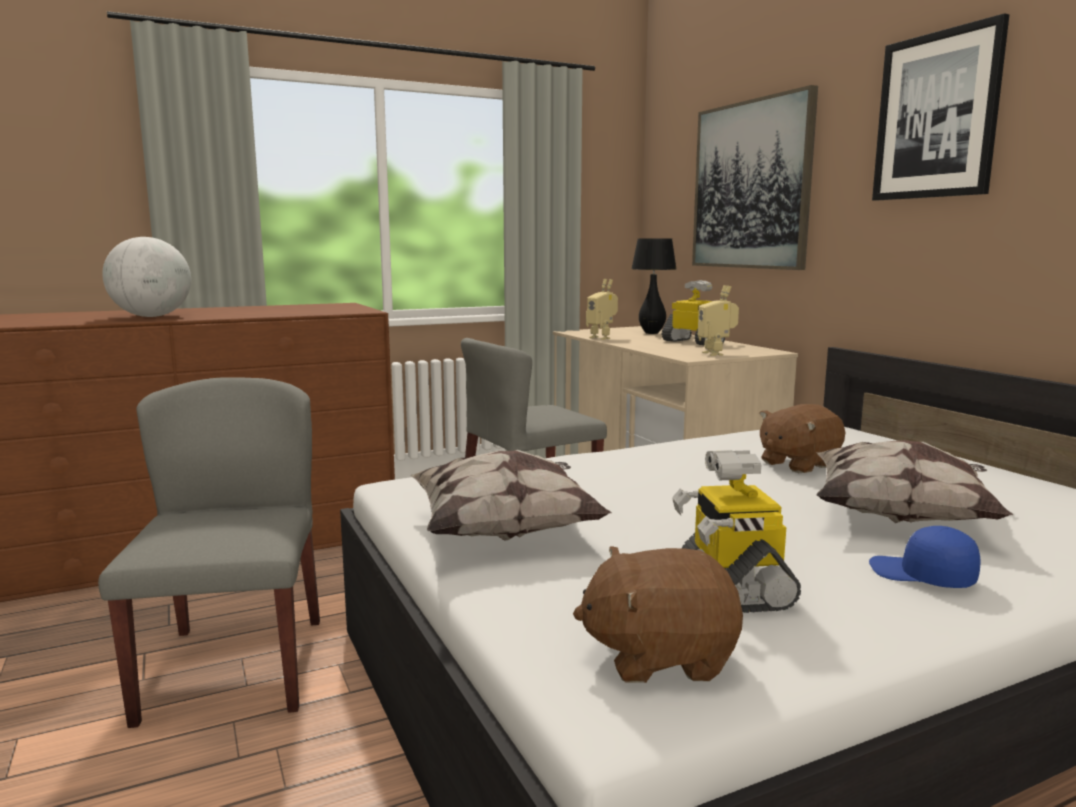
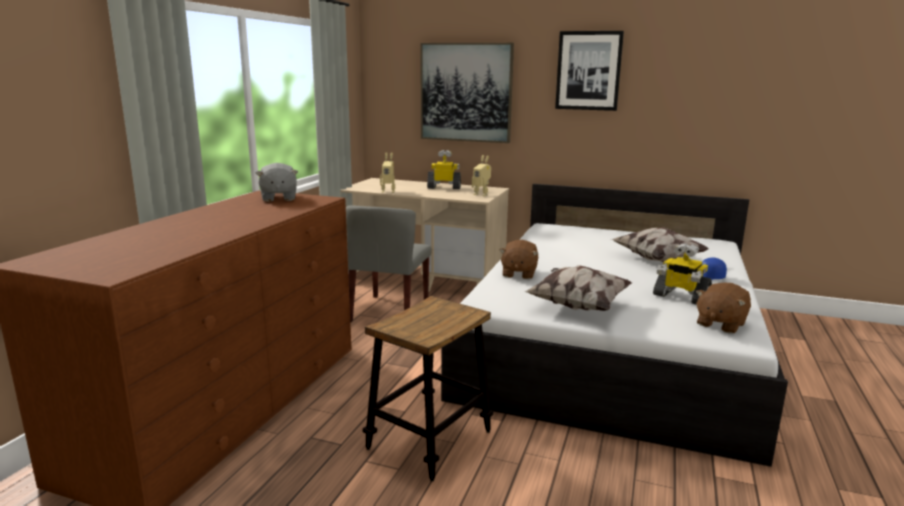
camera: 45 degrees left, 5 degrees up
grey chair [98,377,320,728] -> stool [363,296,493,481]
globe [102,237,191,317] -> none
black table lamp [632,239,676,334] -> none
brown plush toy [759,404,846,473] -> brown plush toy moved to [499,240,539,279]
none -> grey plush toy [256,163,298,202]

